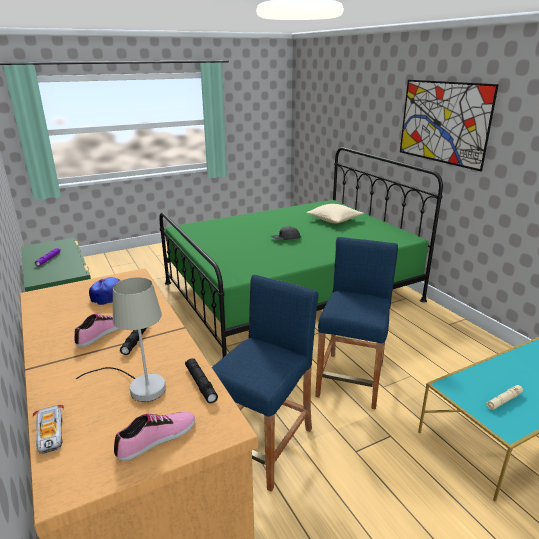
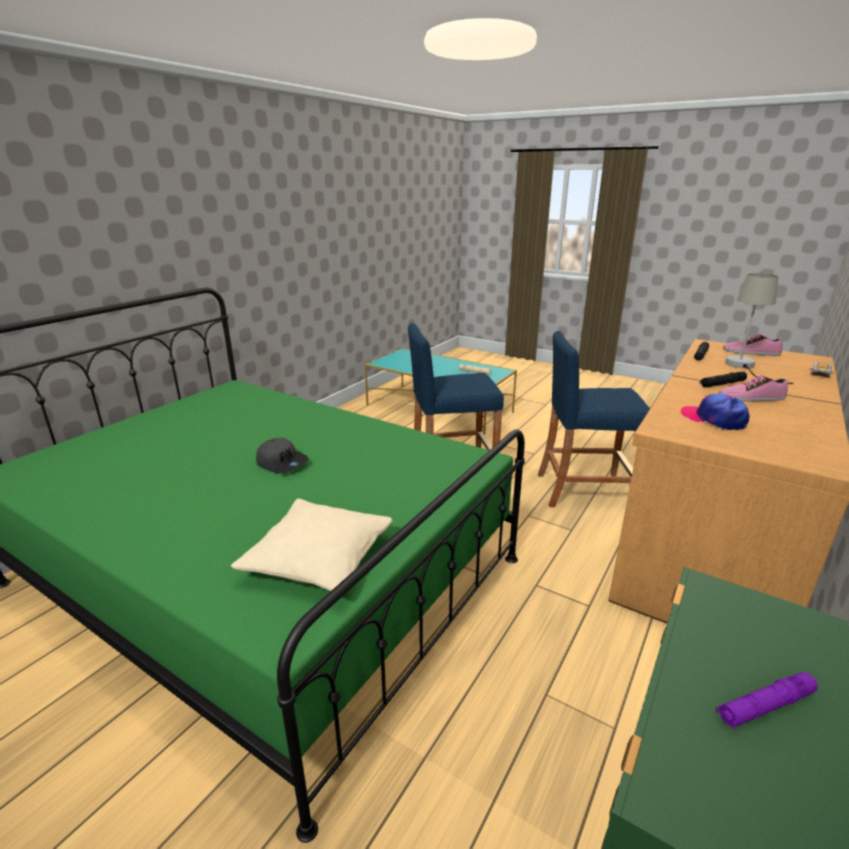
camera: 120 degrees left, 0 degrees up
beige pillow [307,204,363,223] -> beige pillow moved to [231,499,393,591]
picture [400,80,499,172] -> none

